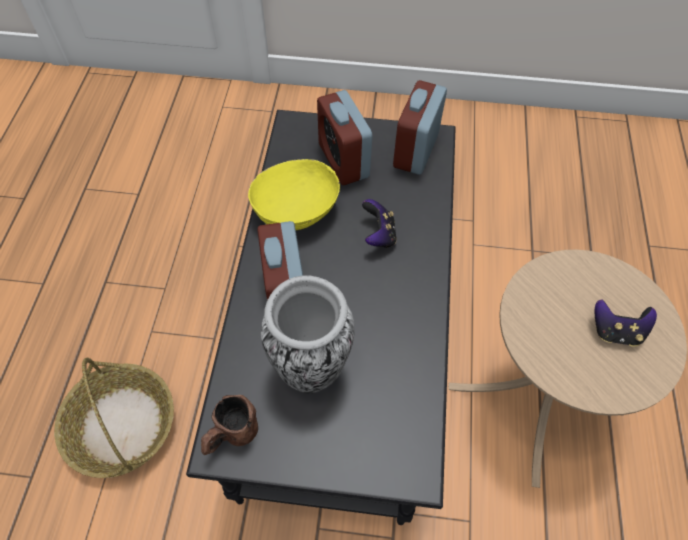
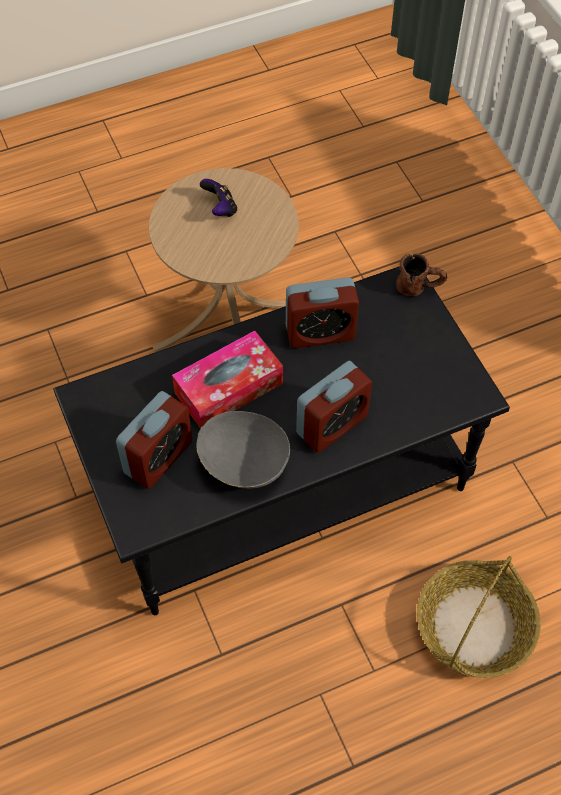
camera: 120 degrees left, 0 degrees up
brown mug [201,395,258,455] -> brown mug moved to [396,253,447,296]
yellow bowl [248,159,340,230] -> grey bowl [196,411,290,489]
vase [261,275,355,393] -> none
game controller [362,199,397,248] -> tissue box [172,331,283,429]
alarm clock [393,80,447,175] -> alarm clock moved to [286,277,359,348]

